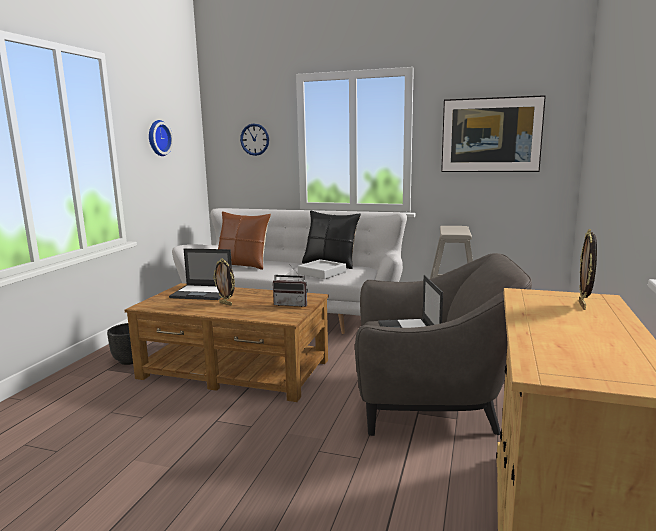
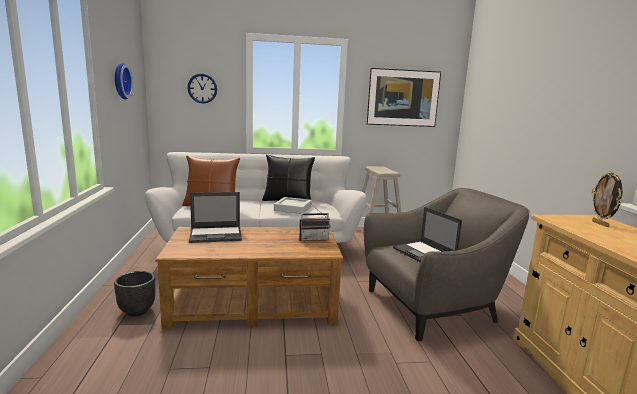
camera: 25 degrees left, 0 degrees up
picture frame [213,258,235,306] -> none

